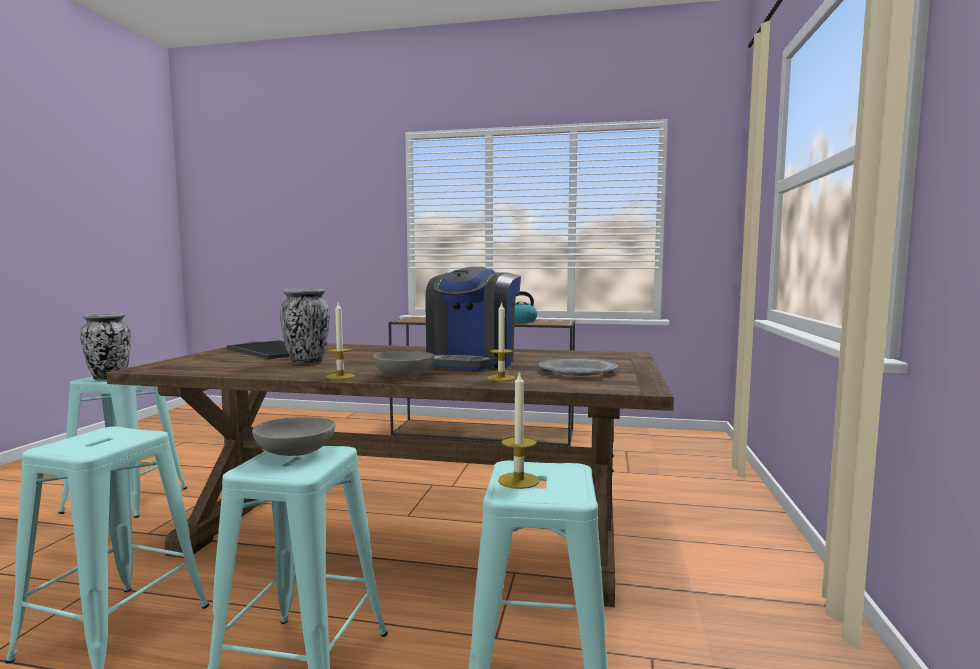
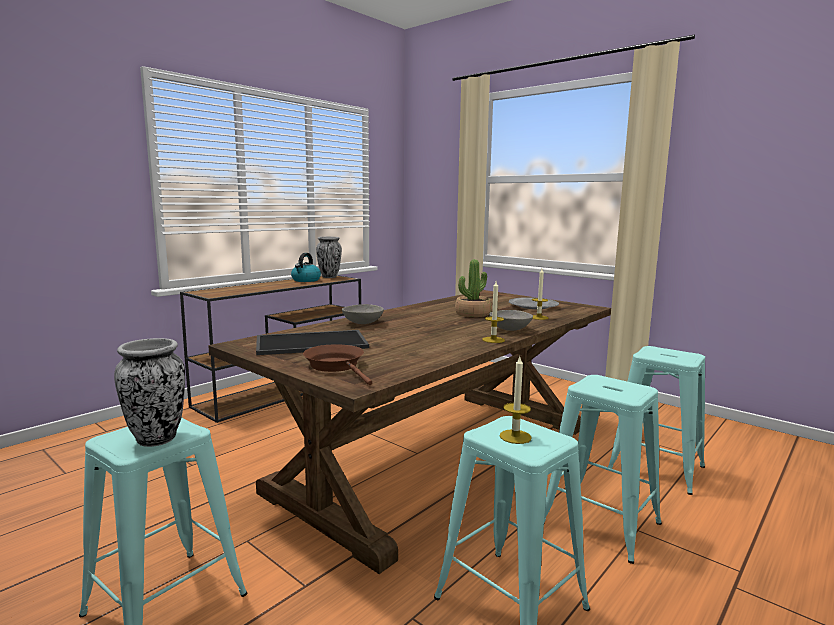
camera: 60 degrees left, 5 degrees up
grey bowl [252,417,335,456] -> grey bowl moved to [342,304,384,324]
vase [280,288,330,365] -> vase moved to [316,237,342,278]
coffee machine [425,267,521,370] -> potted plant [455,259,492,317]
candle [498,371,539,489] -> candle moved to [500,357,531,444]
none -> brown frying pan [303,344,372,385]

